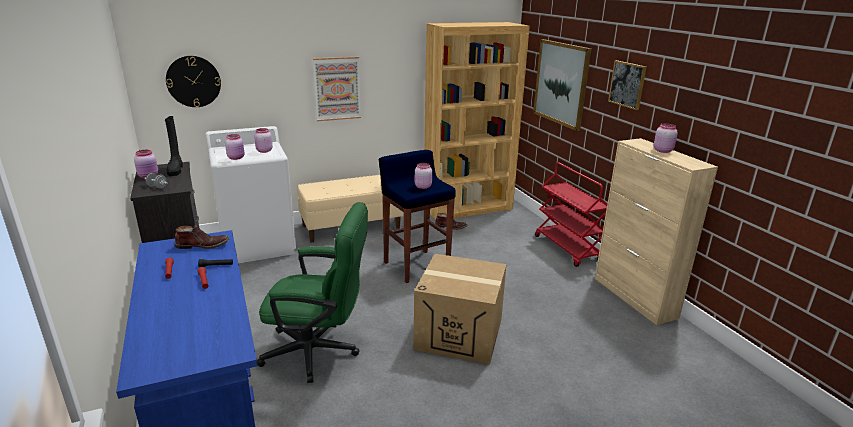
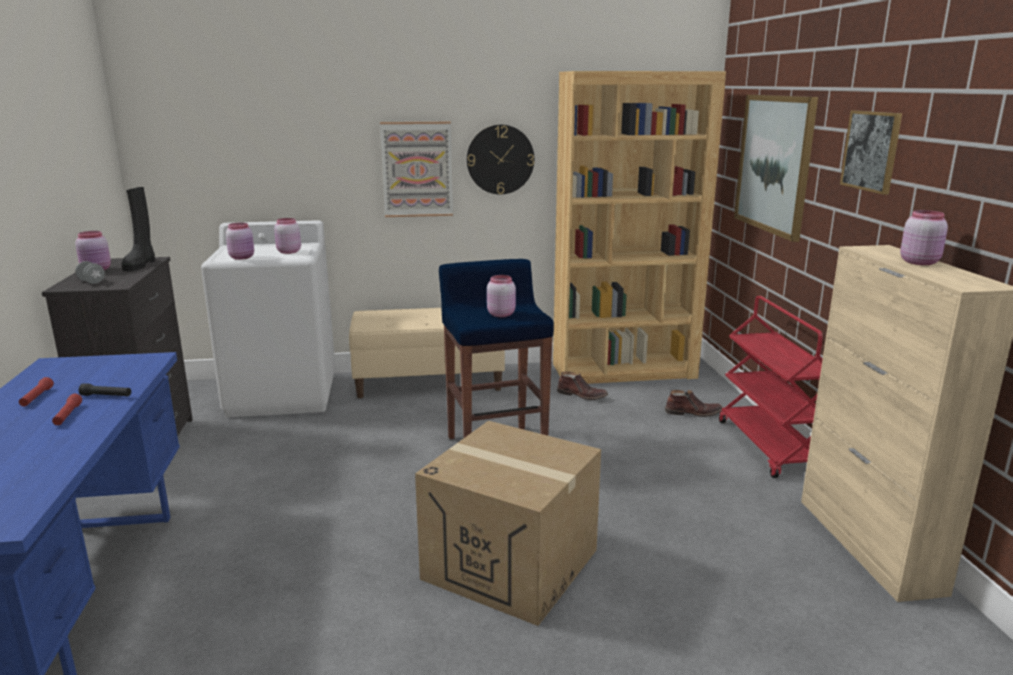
camera: 15 degrees right, 5 degrees down
wall clock [166,56,221,107] -> wall clock moved to [467,125,534,194]
brown boot [175,225,230,249] -> brown boot moved to [665,390,723,417]
green office chair [257,202,368,383] -> none

